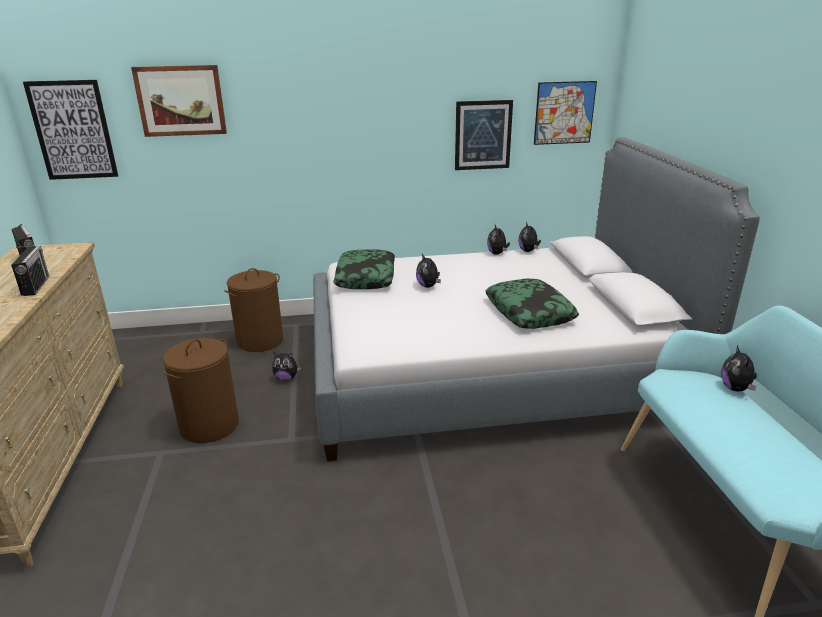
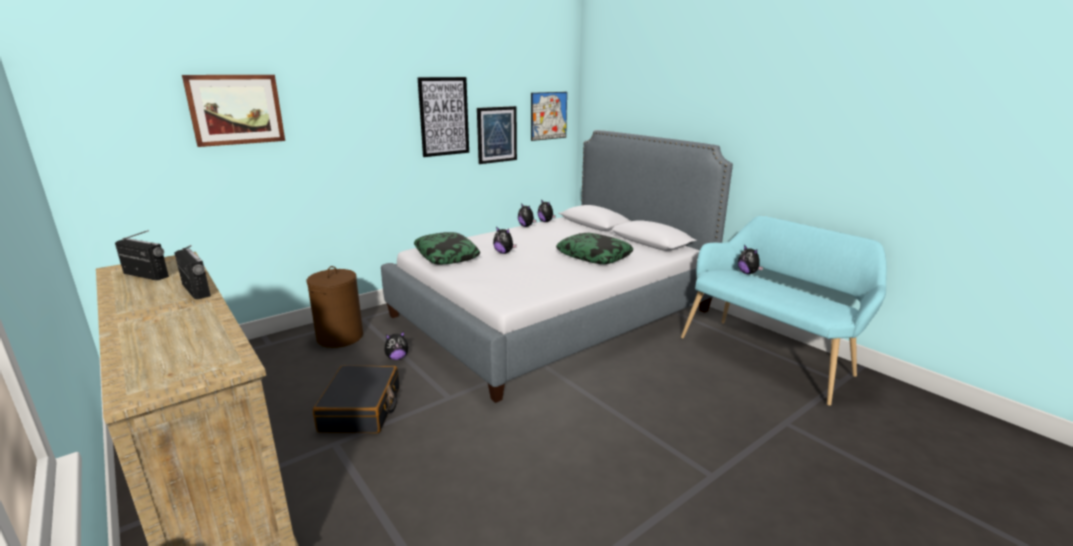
camera: 30 degrees left, 5 degrees down
picture [23,80,118,180] -> picture moved to [417,77,469,157]
brown laundry basket [162,338,239,443] -> black suitcase [313,366,399,433]

